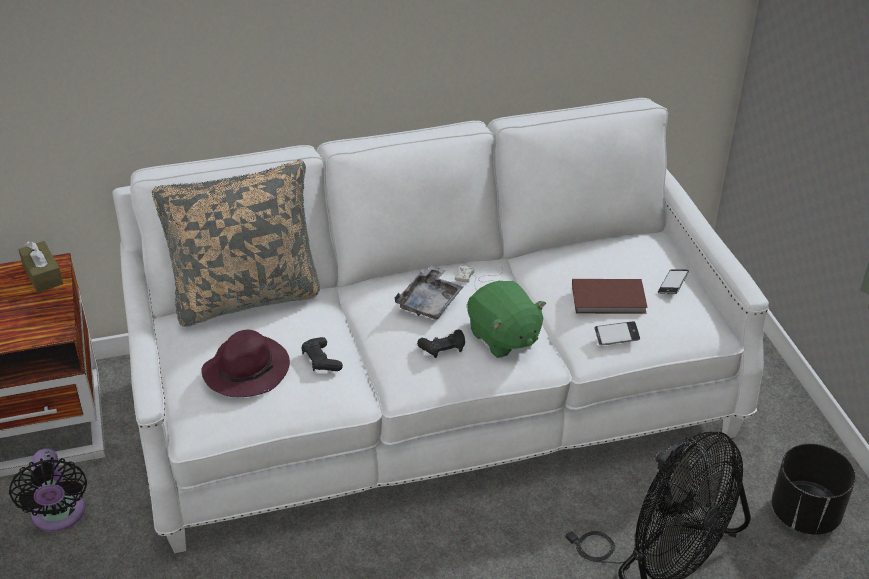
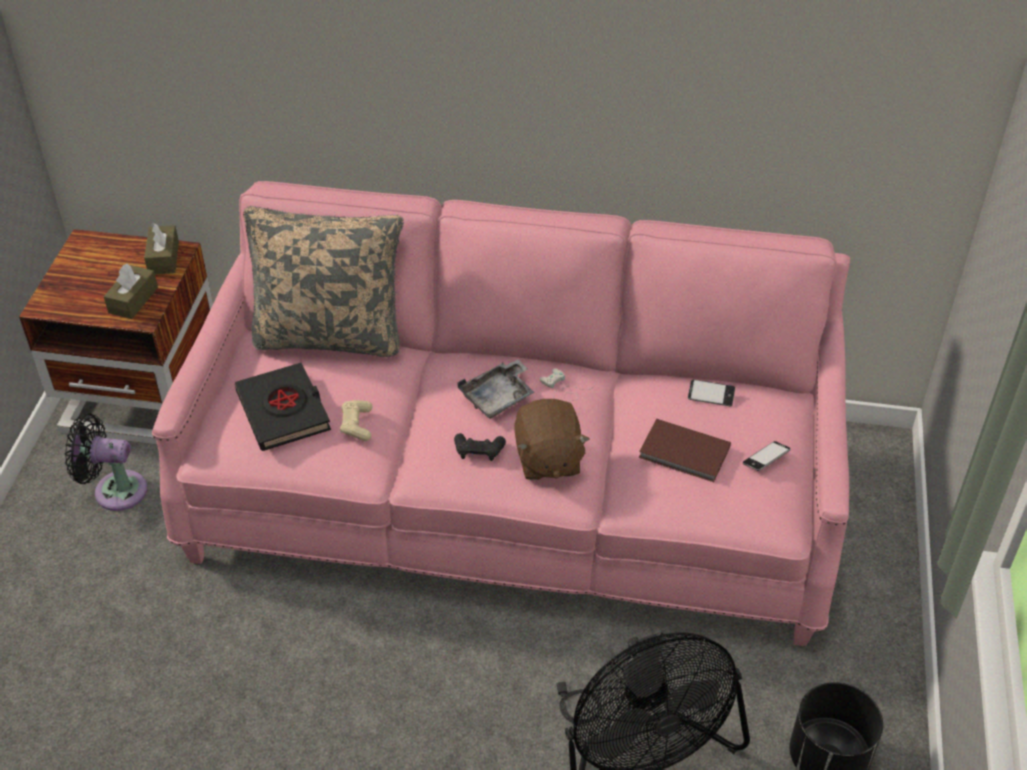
camera: 25 degrees right, 5 degrees up
black fan [9,448,87,532] -> black fan turned 90 degrees clockwise [65,413,147,511]
white sofa [112,98,769,553] -> pink sofa [152,181,850,646]
purple hat [202,330,290,397] -> black book [235,363,331,451]
black game controller [302,337,343,371] -> beige game controller [340,400,373,441]
green plush toy [467,281,546,358] -> brown plush toy [514,399,590,480]
phone [594,321,640,345] -> phone moved to [688,379,735,406]
none -> brown tissue box [104,263,158,319]

